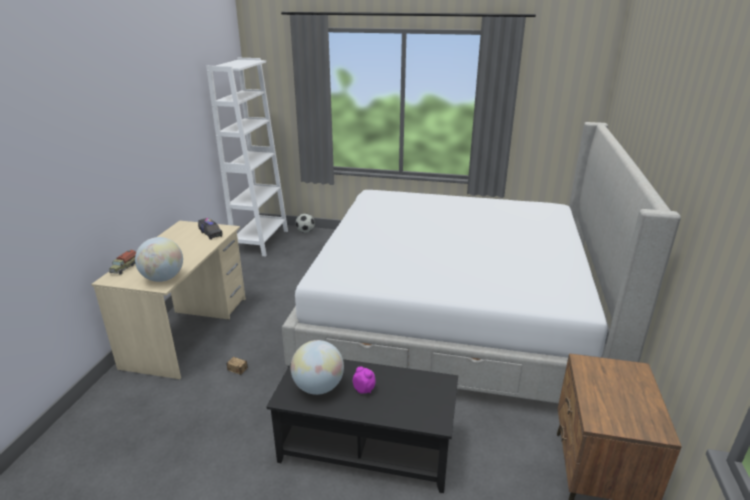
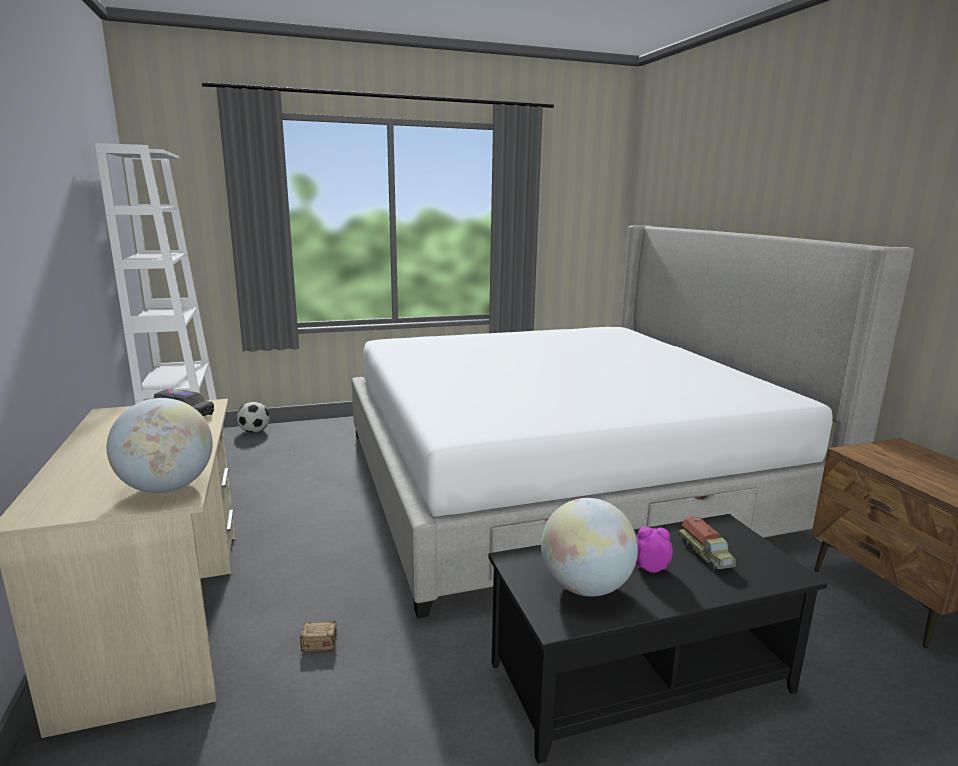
camera: 30 degrees left, 10 degrees down
toy truck [109,250,136,274] -> toy truck moved to [678,516,736,570]

